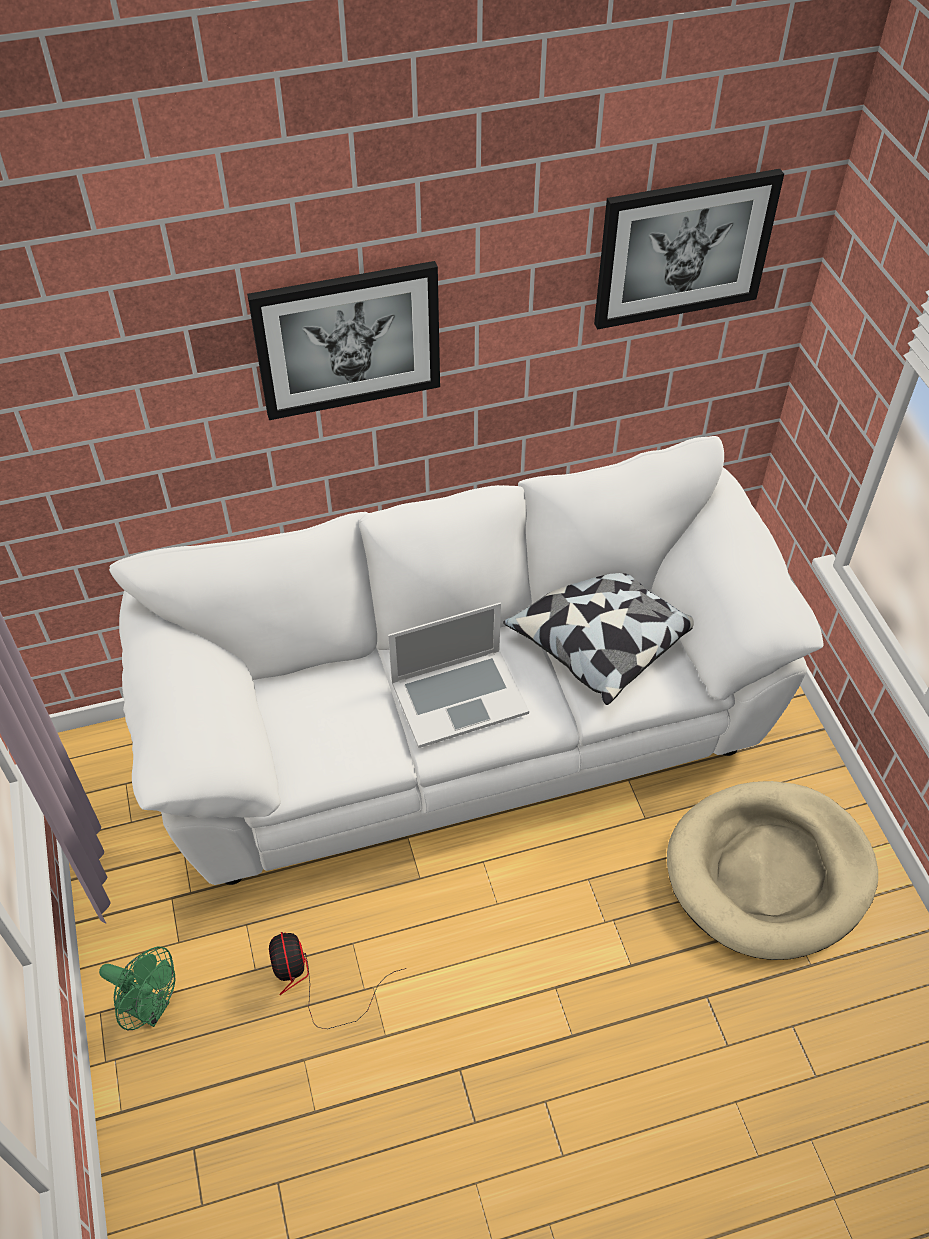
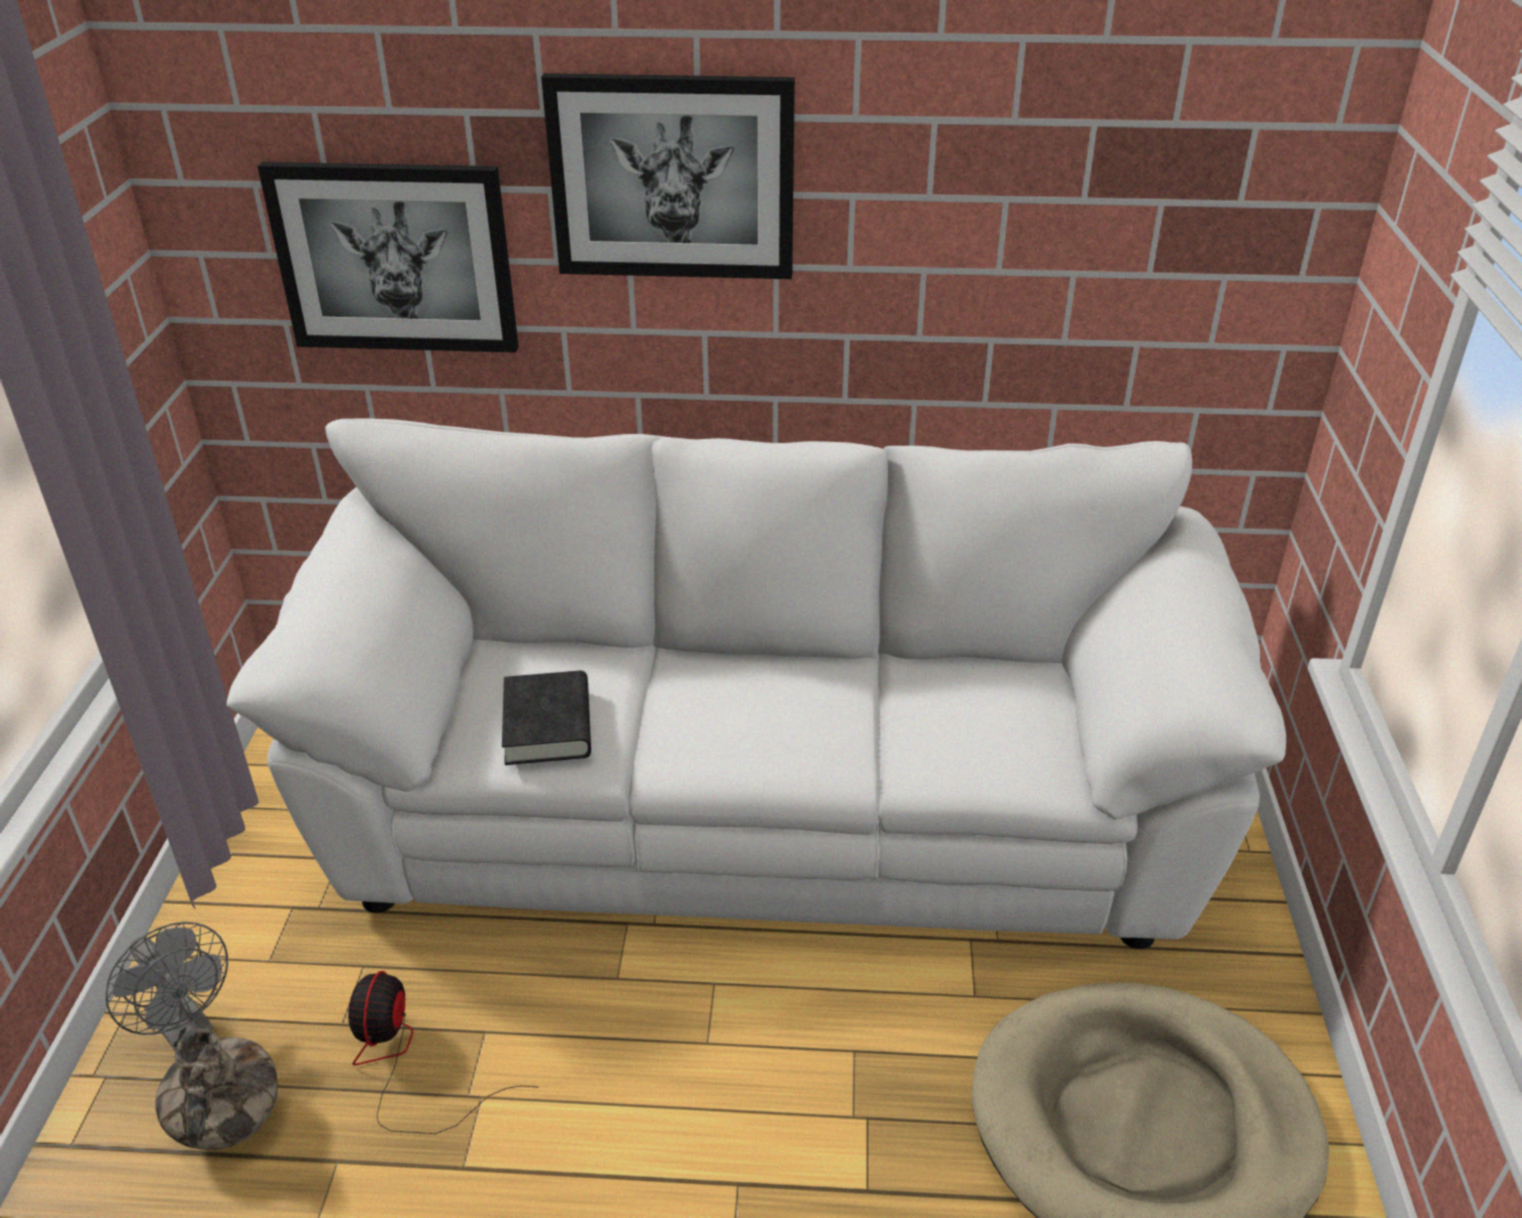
camera: 20 degrees right, 15 degrees down
green fan [99,947,175,1030] -> grey fan [106,922,228,1051]
laptop [388,603,529,748] -> none
pillow [503,573,694,705] -> none
picture [594,169,784,330] -> picture moved to [257,162,519,352]
none -> vase [155,1028,278,1150]
none -> black book [502,671,591,765]

